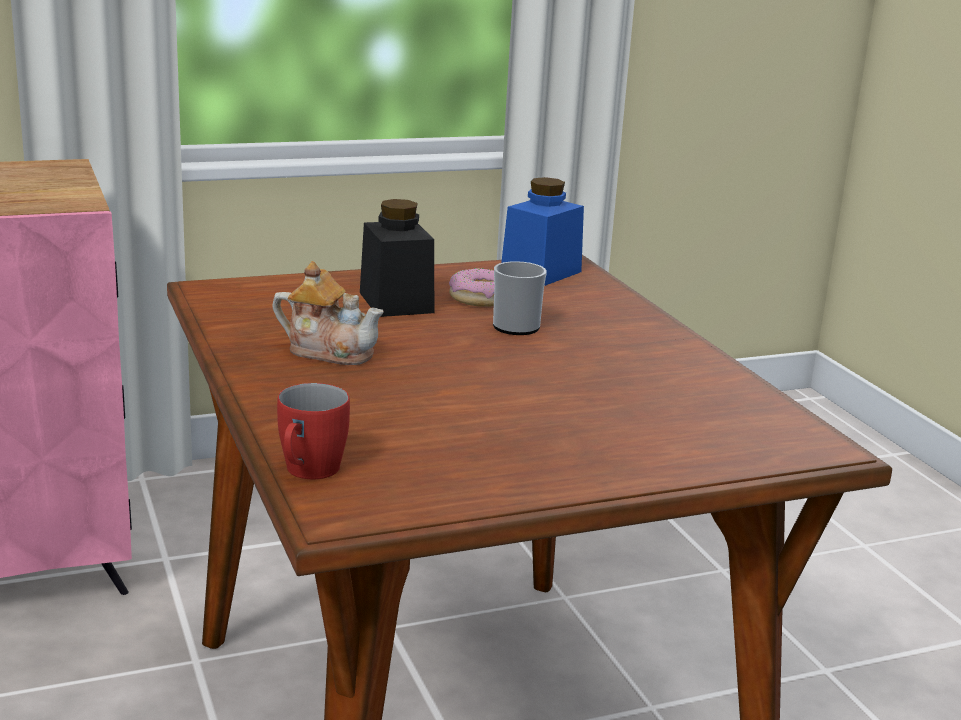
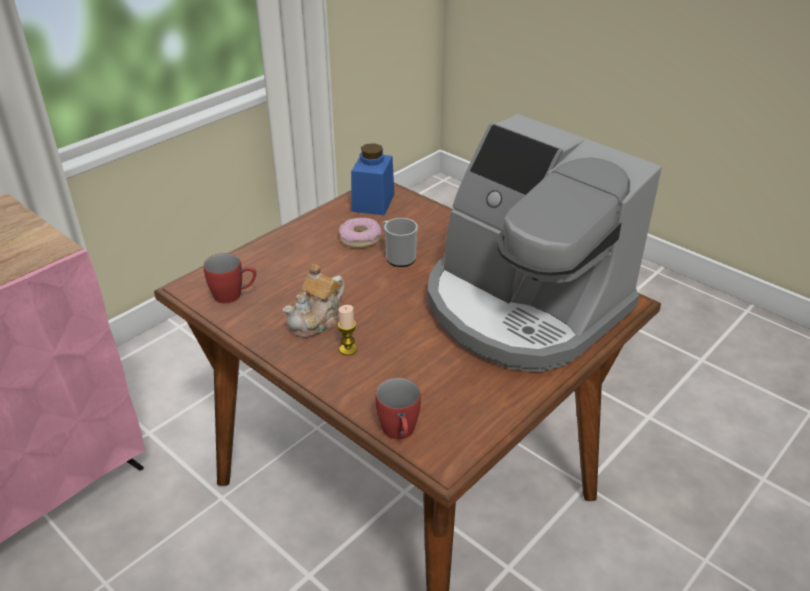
camera: 25 degrees left, 15 degrees up
teapot [272,261,384,365] -> teapot turned 135 degrees clockwise [283,264,344,338]
black jar [360,199,434,317] -> none
none -> red mug [203,253,256,303]
none -> candle [338,305,357,356]
none -> coffee machine [427,114,662,372]

